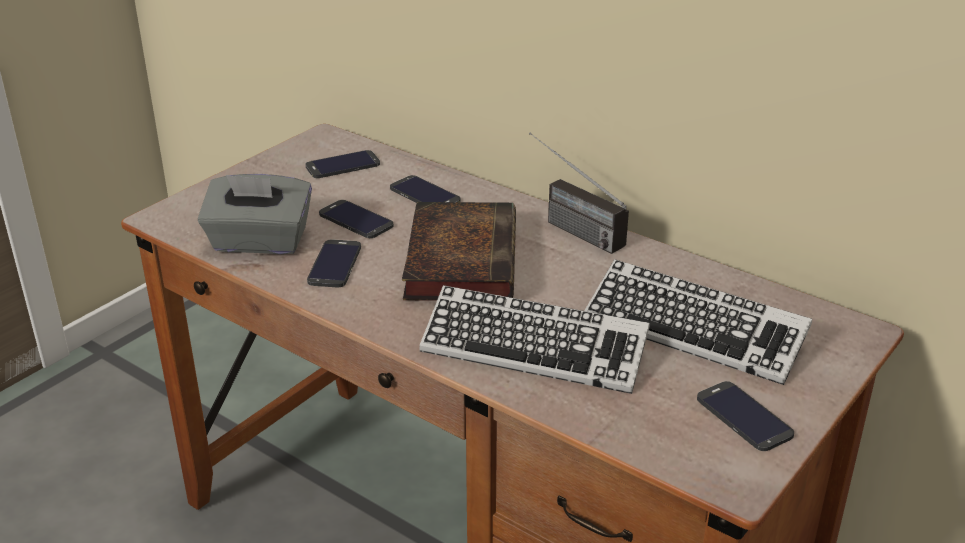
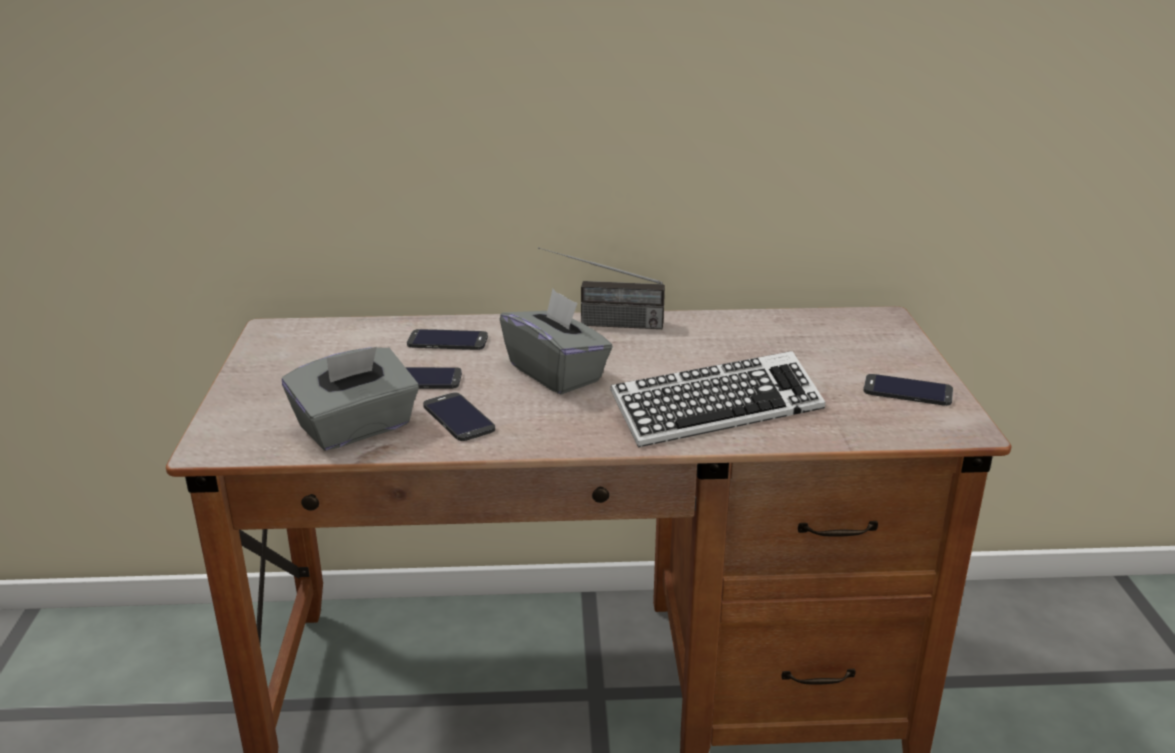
camera: 40 degrees left, 5 degrees down
phone [306,150,380,178] -> none
book [402,202,516,301] -> grey tissue box [500,289,613,394]
keyboard [584,259,812,385] -> none

